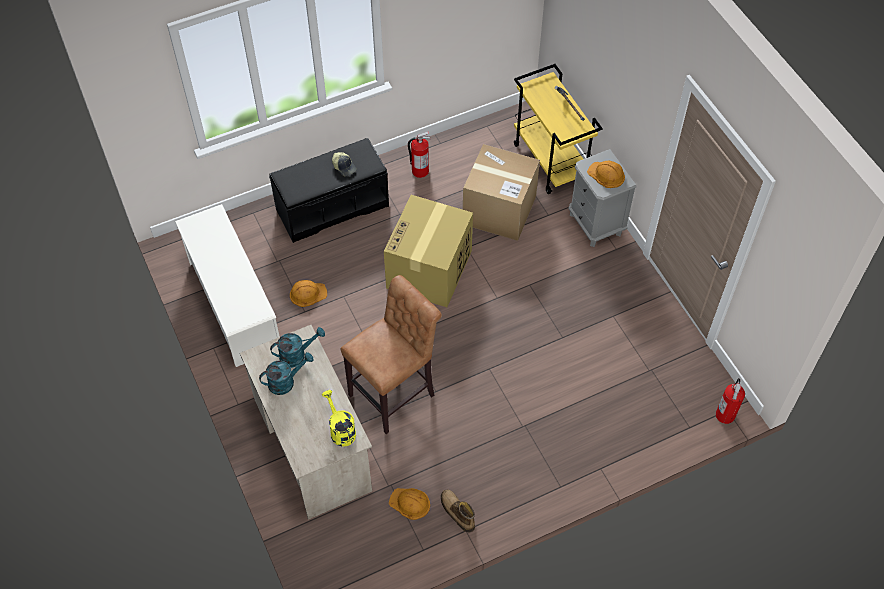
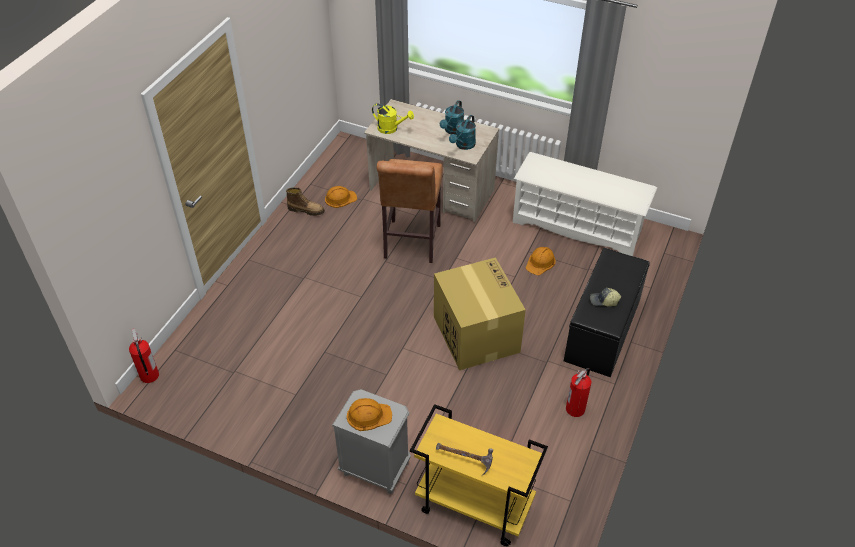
camera: 140 degrees right, 10 degrees down
cardboard box [463,144,540,241] -> none

